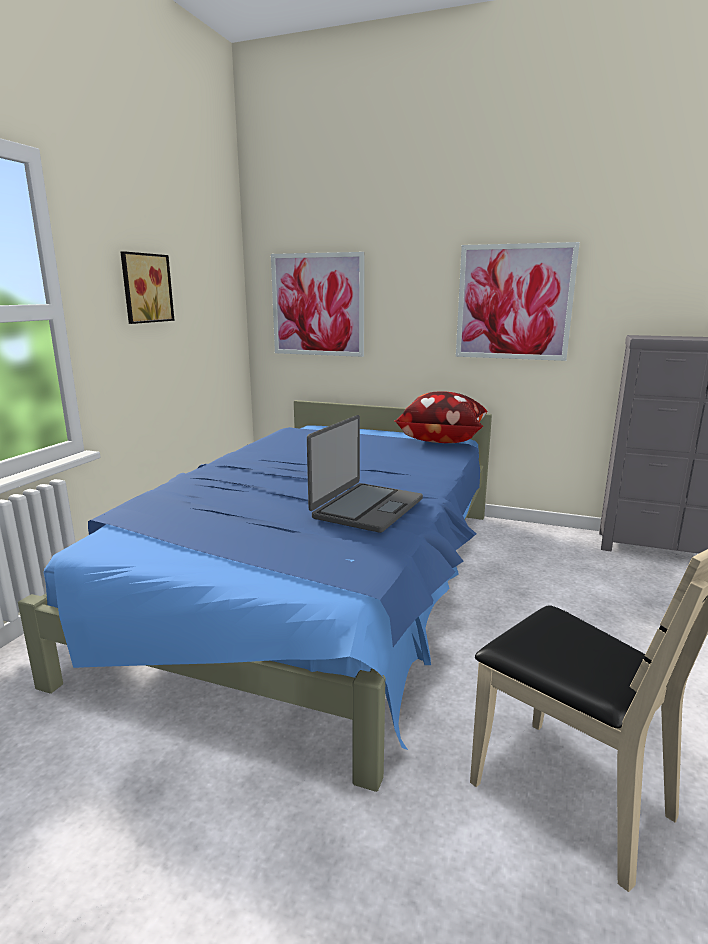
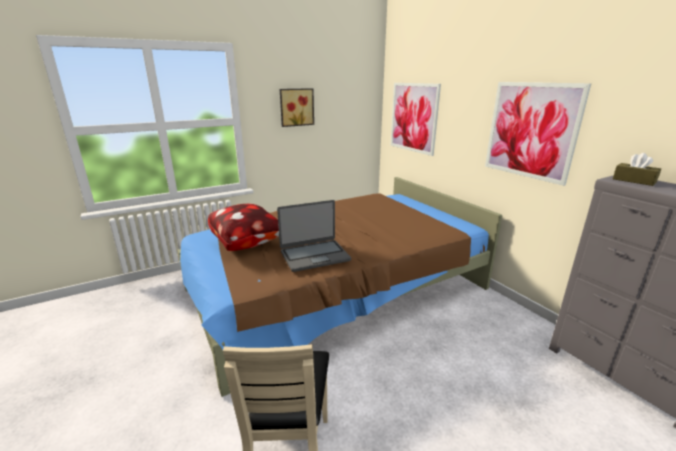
camera: 40 degrees right, 5 degrees up
blue bed [18,400,492,792] -> brown bed [178,177,503,397]
pillow [394,391,487,443] -> pillow moved to [208,204,279,251]
none -> brown tissue box [613,153,661,186]

